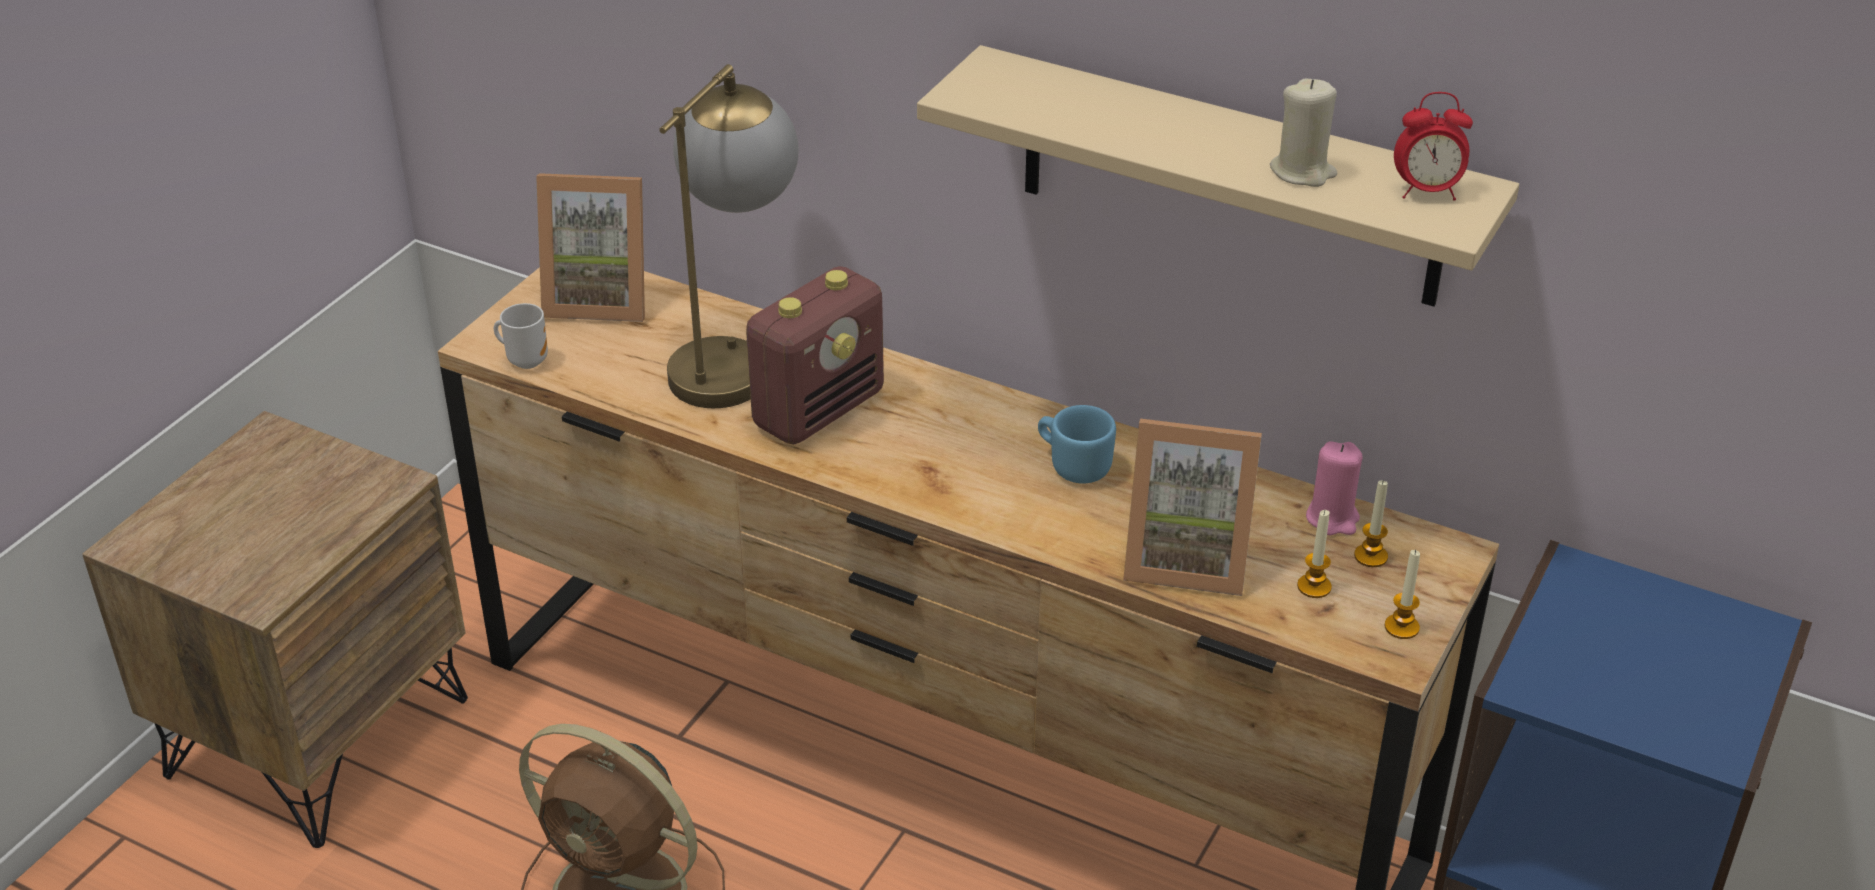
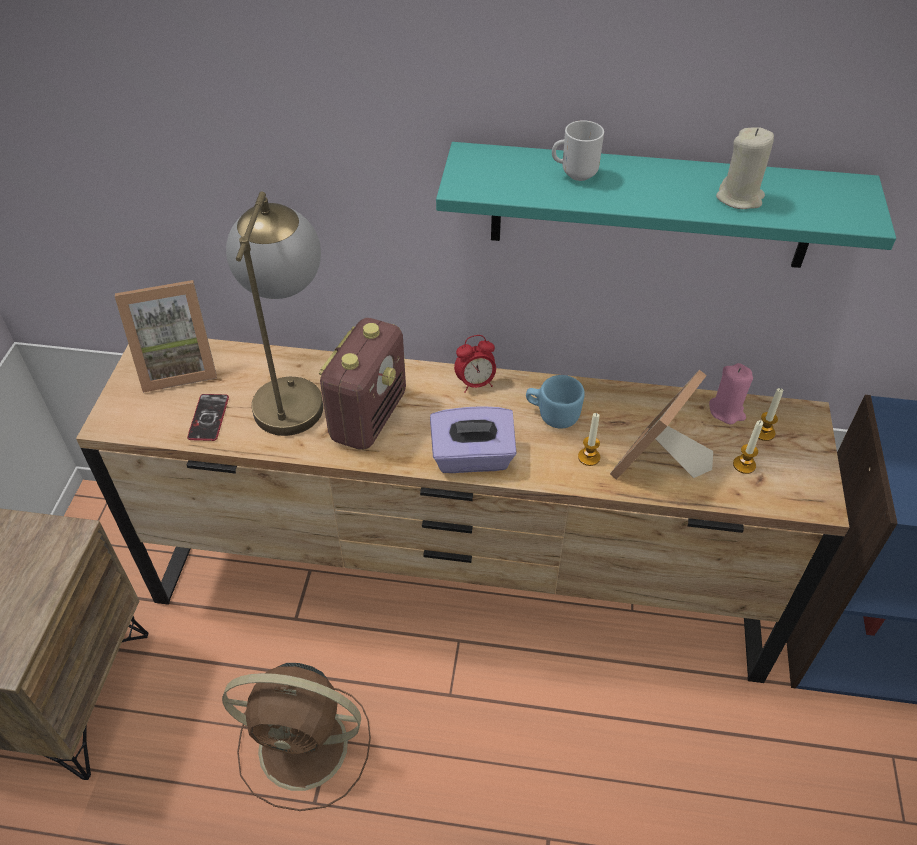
camera: 20 degrees left, 10 degrees up
mug [494,303,548,369] -> mug moved to [552,120,604,181]
beige shelf [917,45,1519,307] -> turquoise shelf [436,142,896,268]
picture frame [1123,419,1262,596] -> picture frame turned 135 degrees clockwise [610,370,713,480]
candle [1384,550,1420,639] -> candle moved to [578,413,600,466]
alarm clock [1394,92,1473,201] -> alarm clock moved to [454,335,496,393]
none -> phone [187,394,229,441]
none -> purple tissue box [430,407,517,473]

